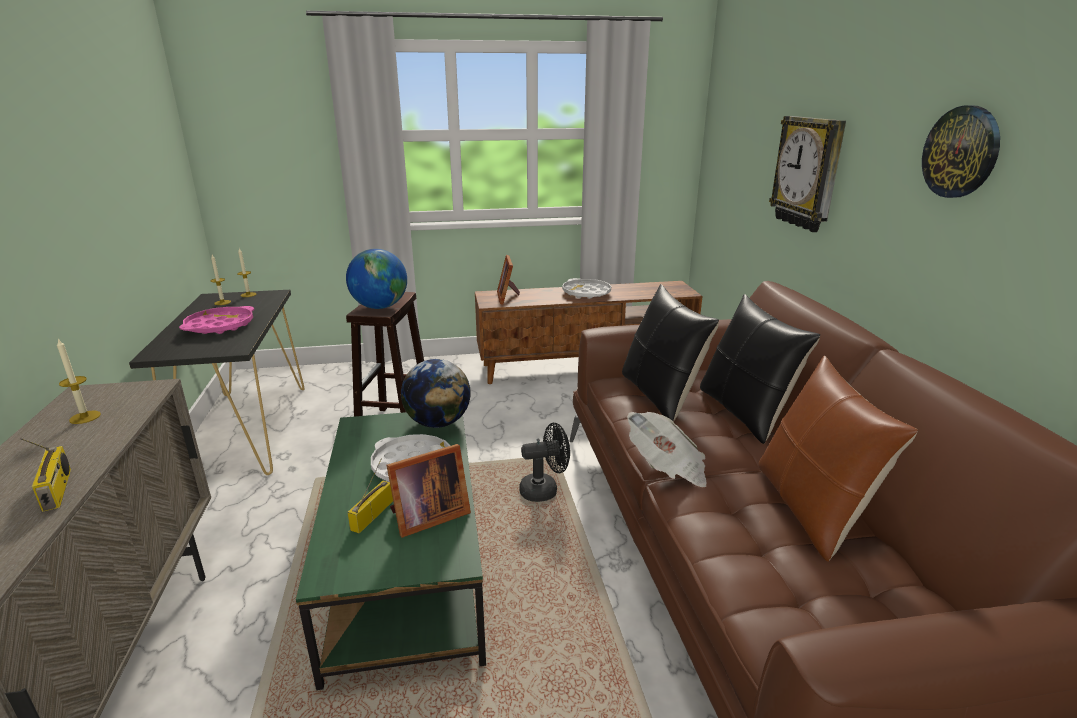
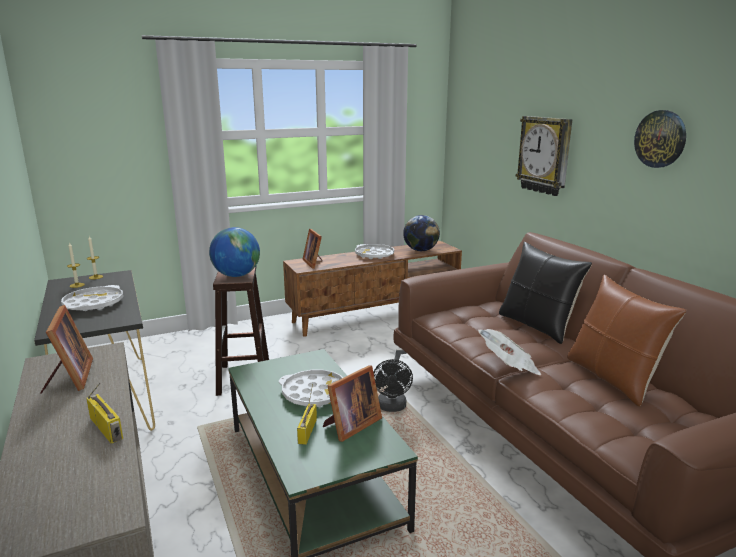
camera: 15 degrees left, 5 degrees down
candle [57,339,101,424] -> picture frame [40,305,93,394]
pink tray [179,306,254,334] -> white tray [61,285,123,311]
globe [401,359,471,428] -> globe moved to [403,215,440,251]
black fan [519,423,570,502] -> black fan turned 120 degrees clockwise [373,359,413,412]
black pillow [622,284,719,422] -> none

